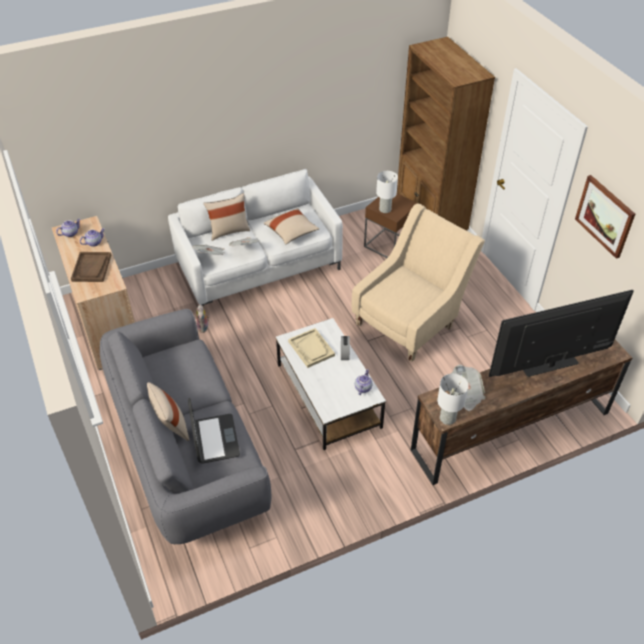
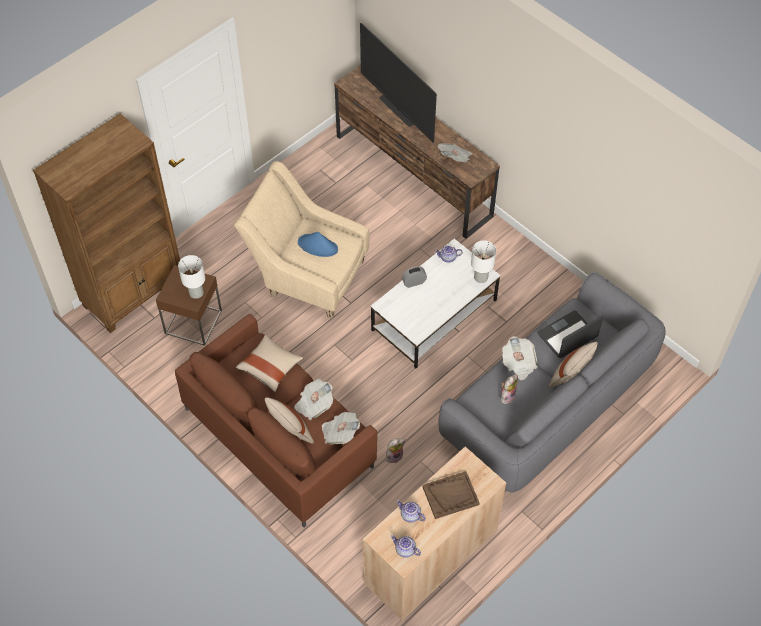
camera: 110 degrees left, 10 degrees up
white sofa [168,169,343,306] -> brown sofa [175,314,377,527]
beige tray [288,328,335,368] -> none
white table lamp [437,374,469,425] -> white table lamp moved to [471,240,496,283]
picture [575,175,635,259] -> none
none -> blue hat [298,232,338,257]
none -> plush toy [500,374,518,404]
none -> newspaper [502,336,538,380]

